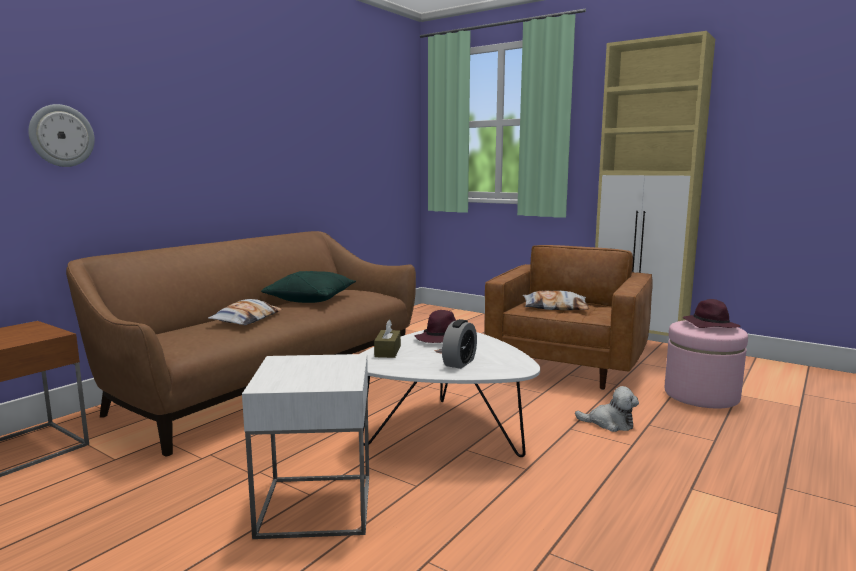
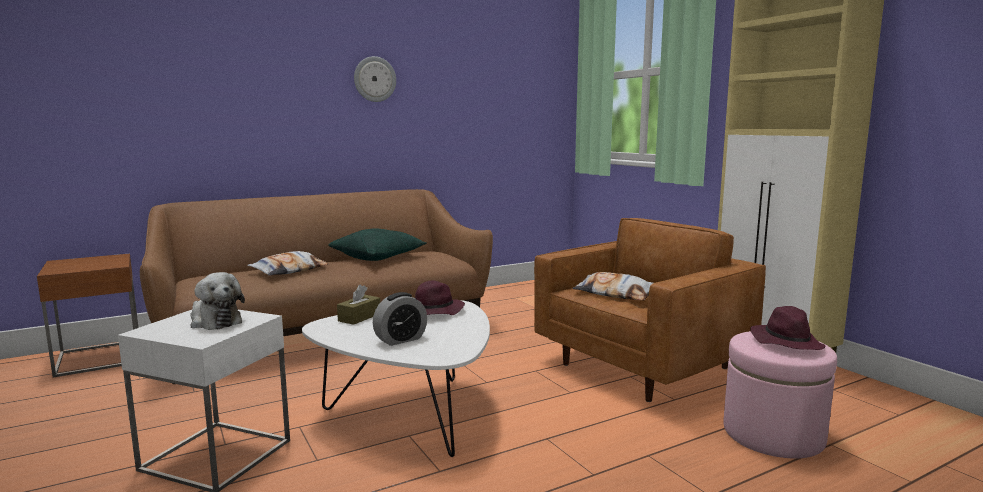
camera: 25 degrees right, 0 degrees up
wall clock [28,104,95,167] -> wall clock moved to [354,56,396,102]
plush toy [575,386,639,432] -> plush toy moved to [190,272,245,330]

